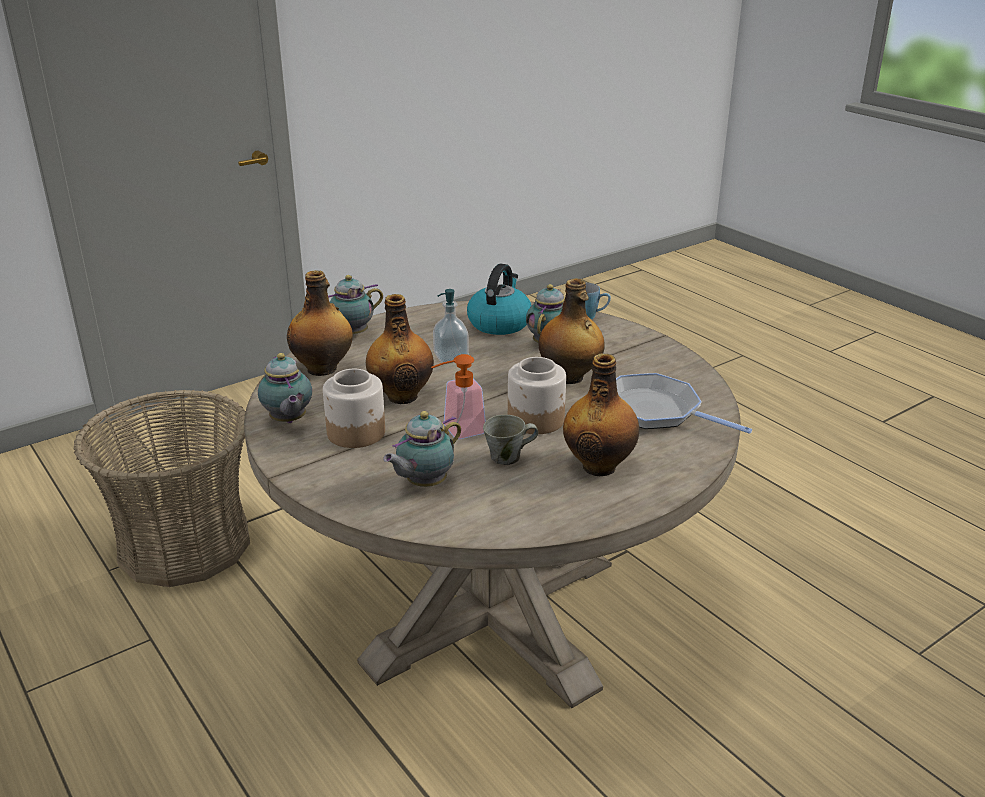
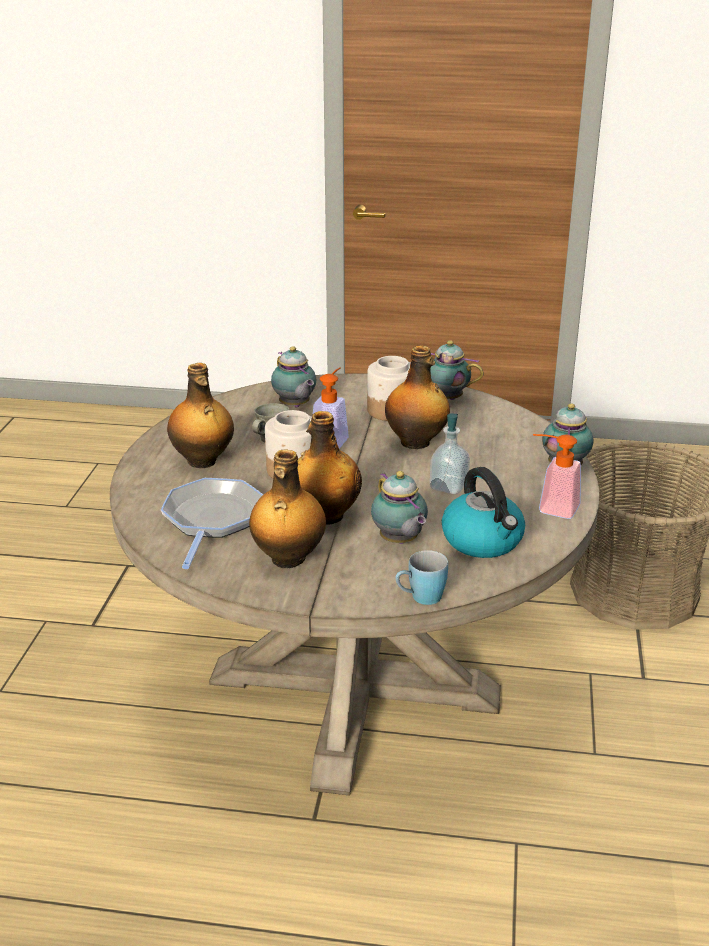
camera: 135 degrees right, 0 degrees up
bottle [287,270,353,376] -> bottle moved to [249,450,326,568]
teapot [383,411,461,487] -> teapot turned 150 degrees clockwise [271,346,316,408]
frying pan [616,373,752,434] -> frying pan turned 75 degrees counterclockwise [161,478,263,569]
none -> soap dispenser [533,434,581,519]

